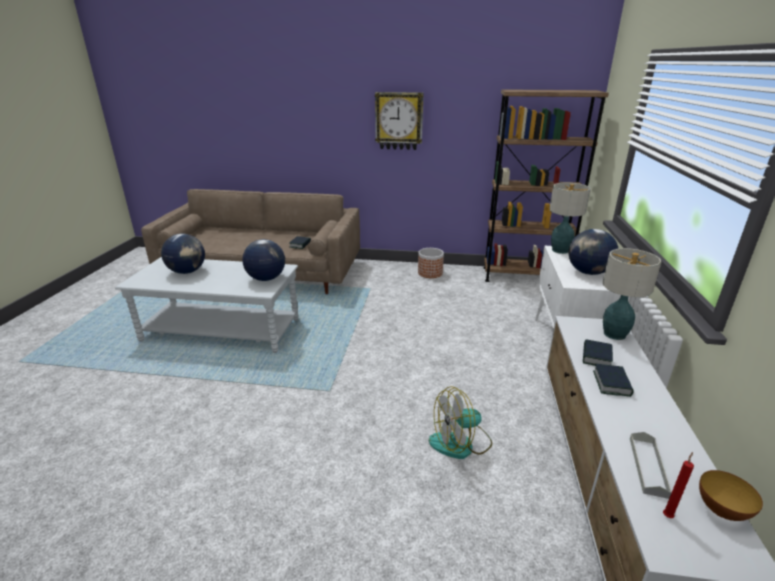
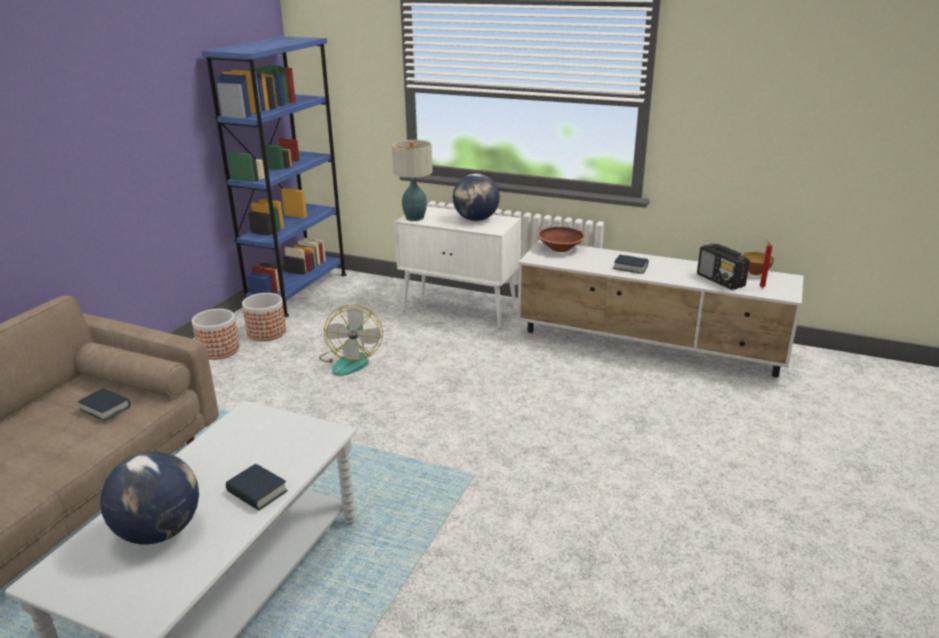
camera: 75 degrees left, 0 degrees up
globe [242,239,285,281] -> none
wall clock [375,92,424,150] -> none
fan [429,386,492,459] -> fan moved to [319,305,383,376]
brown bookcase [484,89,609,282] -> blue bookcase [201,37,347,317]
book [583,339,613,366] -> book moved to [226,464,288,511]
table lamp [603,248,661,340] -> brown bowl [537,227,585,252]
grey tray [630,432,671,499] -> radio [697,243,750,290]
none -> planter [242,293,286,341]

